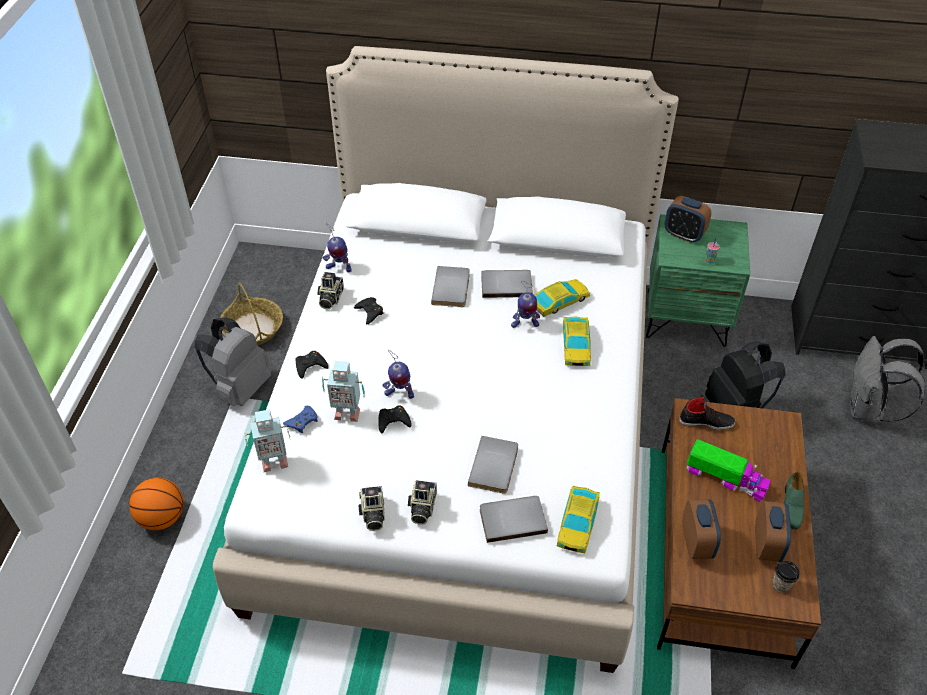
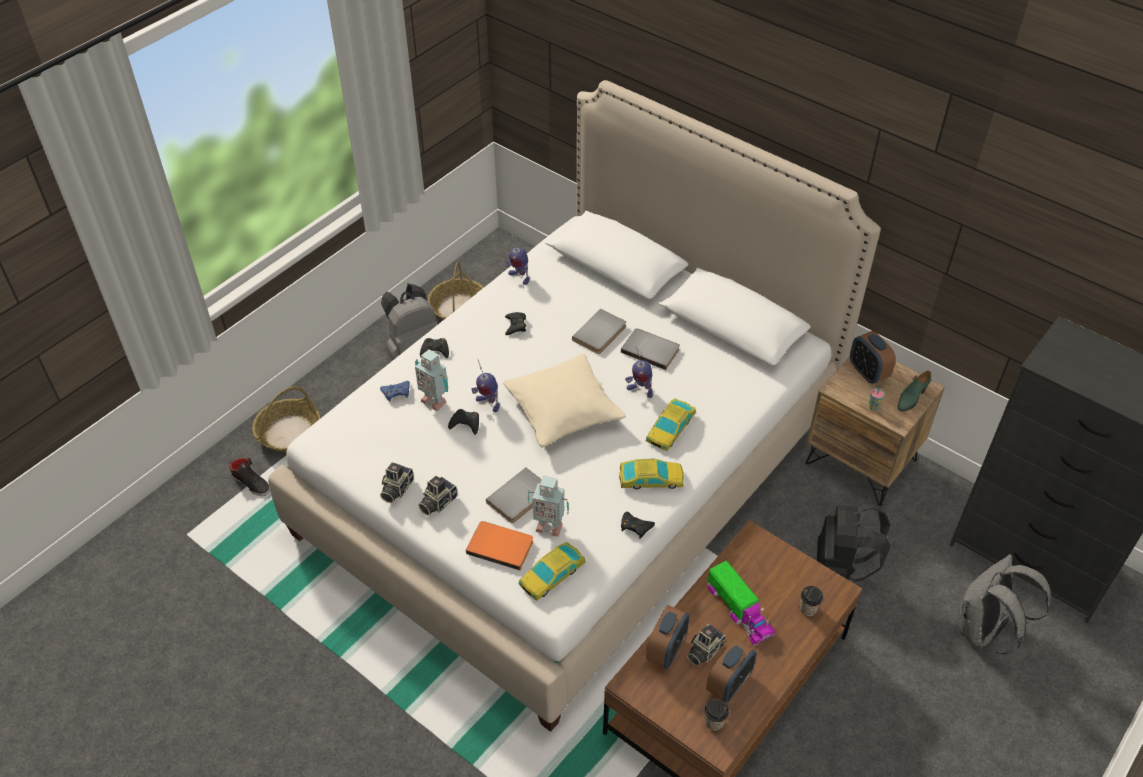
camera: 30 degrees right, 0 degrees up
basketball [129,478,184,530] -> basket [252,387,320,452]
toy robot [245,409,290,472] -> toy robot moved to [528,475,569,537]
camera [317,272,344,309] -> camera moved to [687,624,726,666]
grey book [480,496,548,543] -> orange book [466,521,533,570]
toy car [535,279,590,317] -> toy car moved to [619,459,684,489]
green nightstand [646,214,750,347] -> brown nightstand [805,356,945,506]
black shoe [679,395,735,430] -> black shoe moved to [229,458,270,496]
green shoe [784,472,805,530] -> green shoe moved to [898,371,931,412]
none -> beige pillow [503,354,626,447]
none -> black game controller [621,512,655,539]
none -> cup [800,586,823,616]

